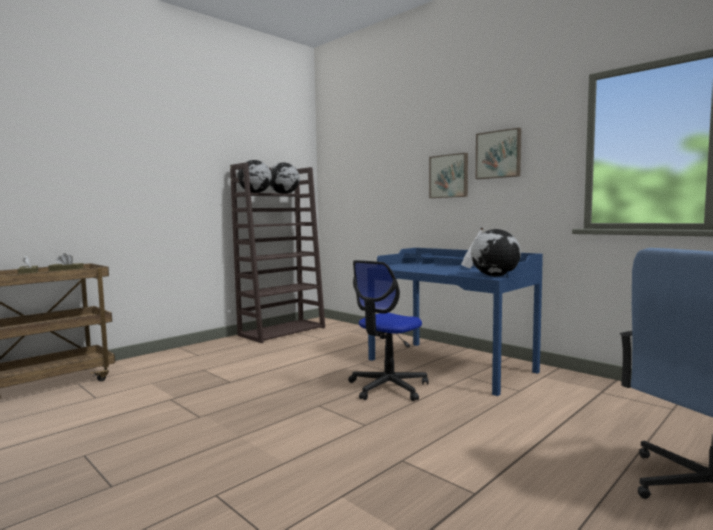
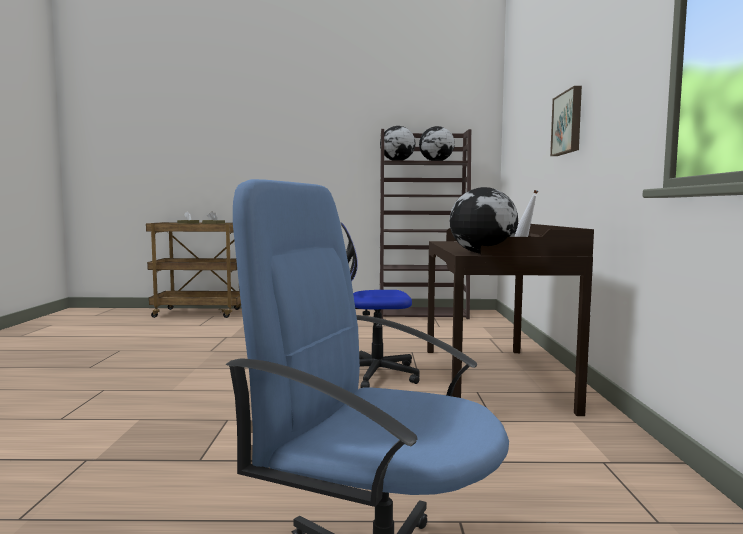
camera: 45 degrees right, 0 degrees up
blue desk [368,248,543,396] -> brown desk [427,224,594,416]
picture [476,128,521,179] -> none

